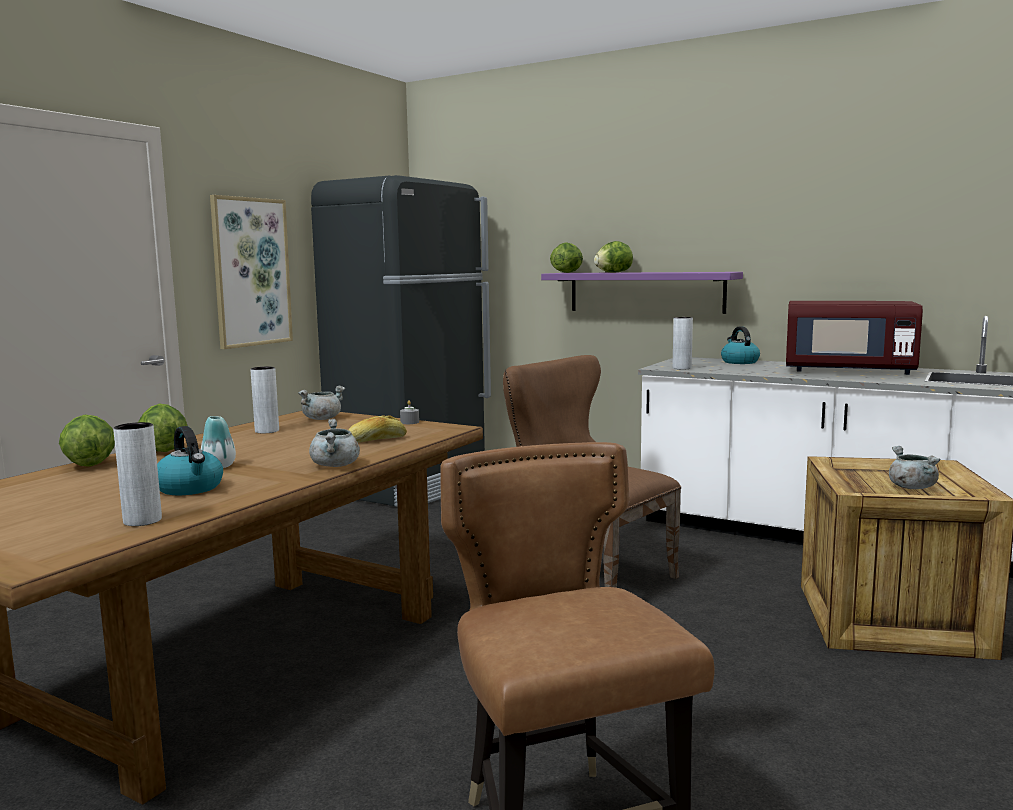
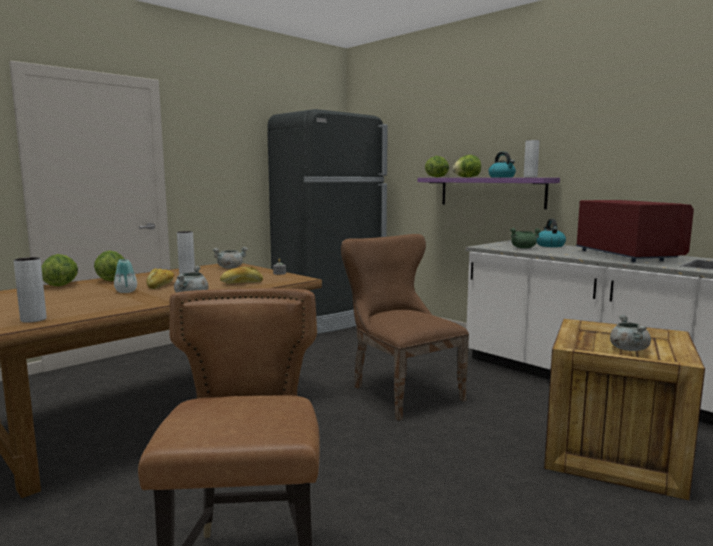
camera: 15 degrees right, 0 degrees up
kettle [157,426,223,495] -> kettle moved to [488,152,516,177]
picture [210,195,293,349] -> none
grey vase [673,317,693,369] -> grey vase moved to [524,140,540,177]
red microwave [786,301,923,375] -> red microwave turned 135 degrees counterclockwise [576,200,694,262]
none -> bread [147,268,175,289]
none -> green cooking pot [510,228,541,249]

